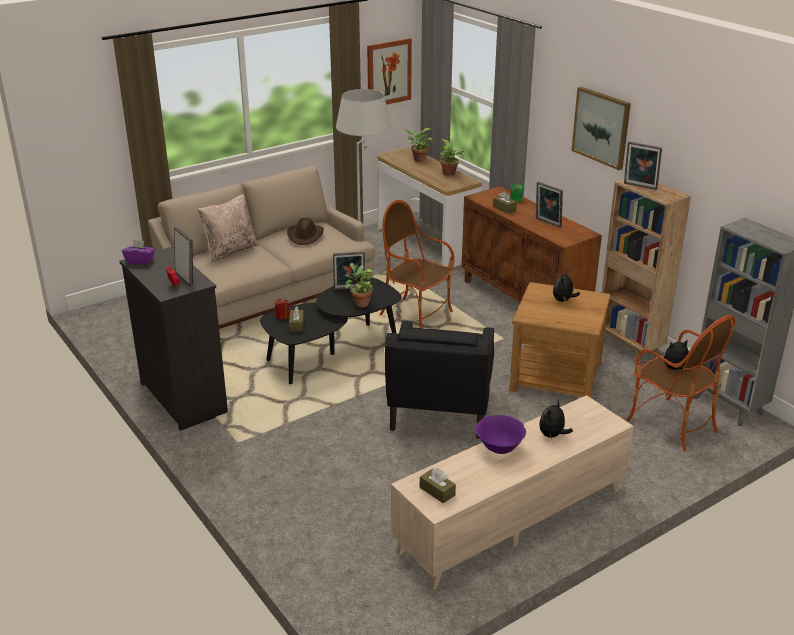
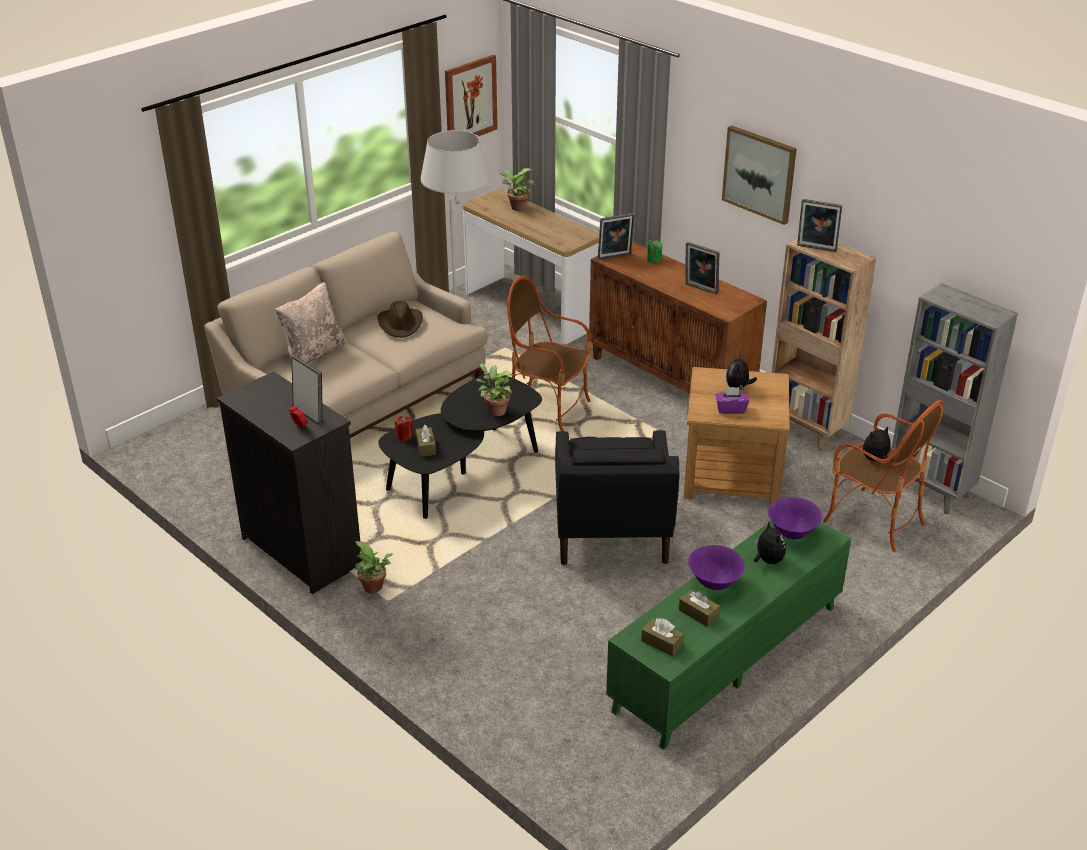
camera: 10 degrees left, 5 degrees up
purple tissue box [122,240,155,265] -> purple tissue box moved to [715,387,749,414]
picture frame [333,251,365,290] -> picture frame moved to [598,213,634,260]
beige tv stand [391,395,634,590] -> green tv stand [606,521,851,750]
potted plant [440,139,464,176] -> potted plant moved to [354,541,393,594]
brown tissue box [493,191,517,214] -> brown tissue box moved to [679,589,720,627]
plush toy [540,399,573,439] -> plush toy turned 135 degrees clockwise [754,521,786,564]
none -> purple bowl [767,497,822,540]

